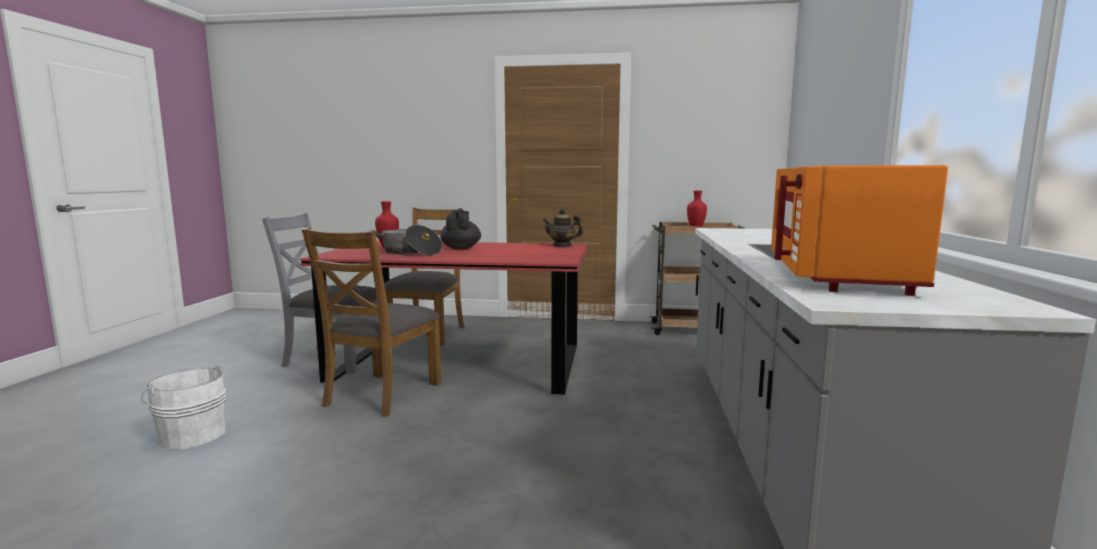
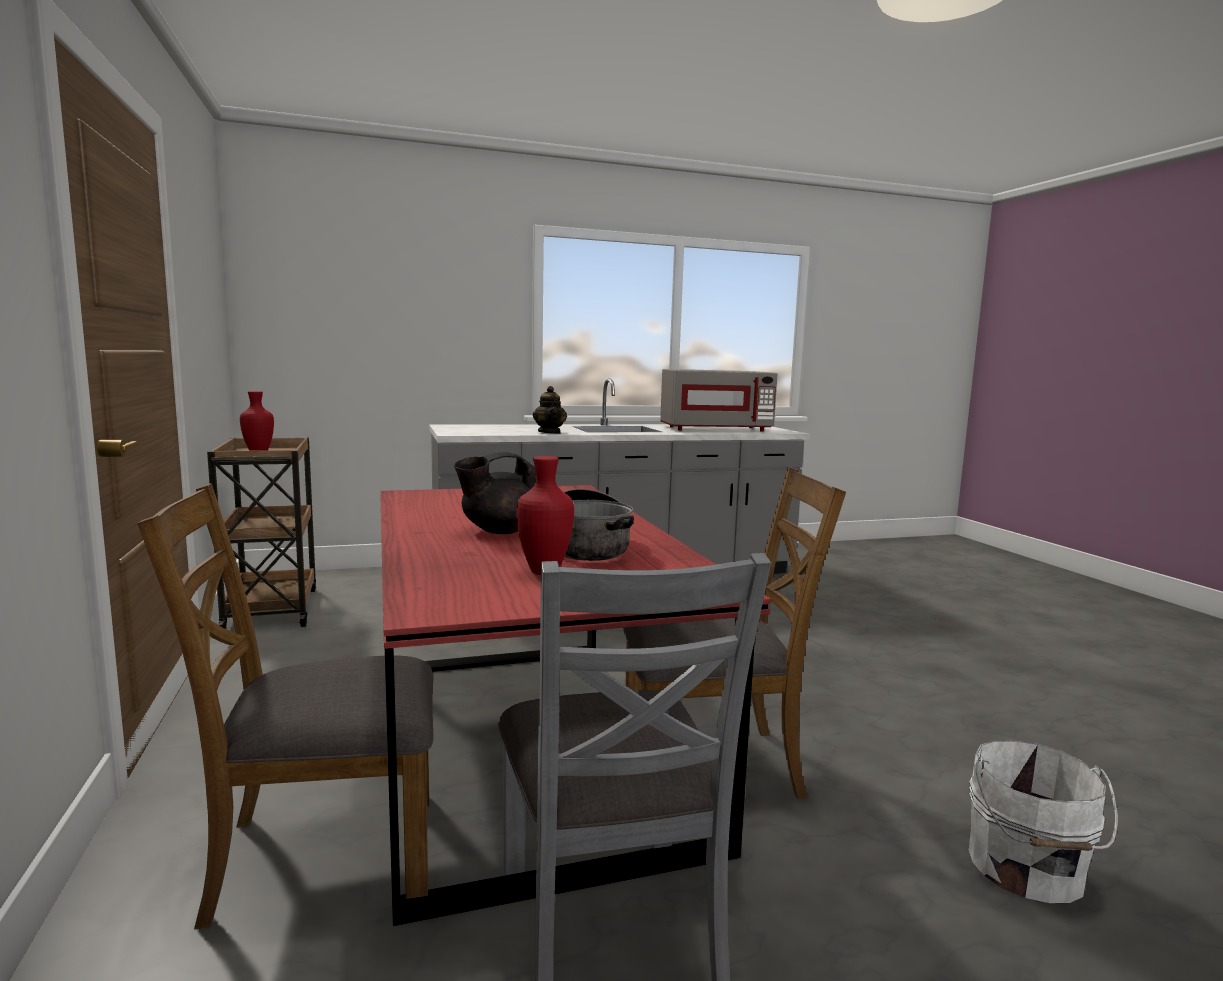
camera: 115 degrees left, 0 degrees up
teapot [543,208,583,247] -> teapot moved to [533,386,567,434]
orange microwave [771,165,948,296] -> grey microwave [660,369,777,432]

